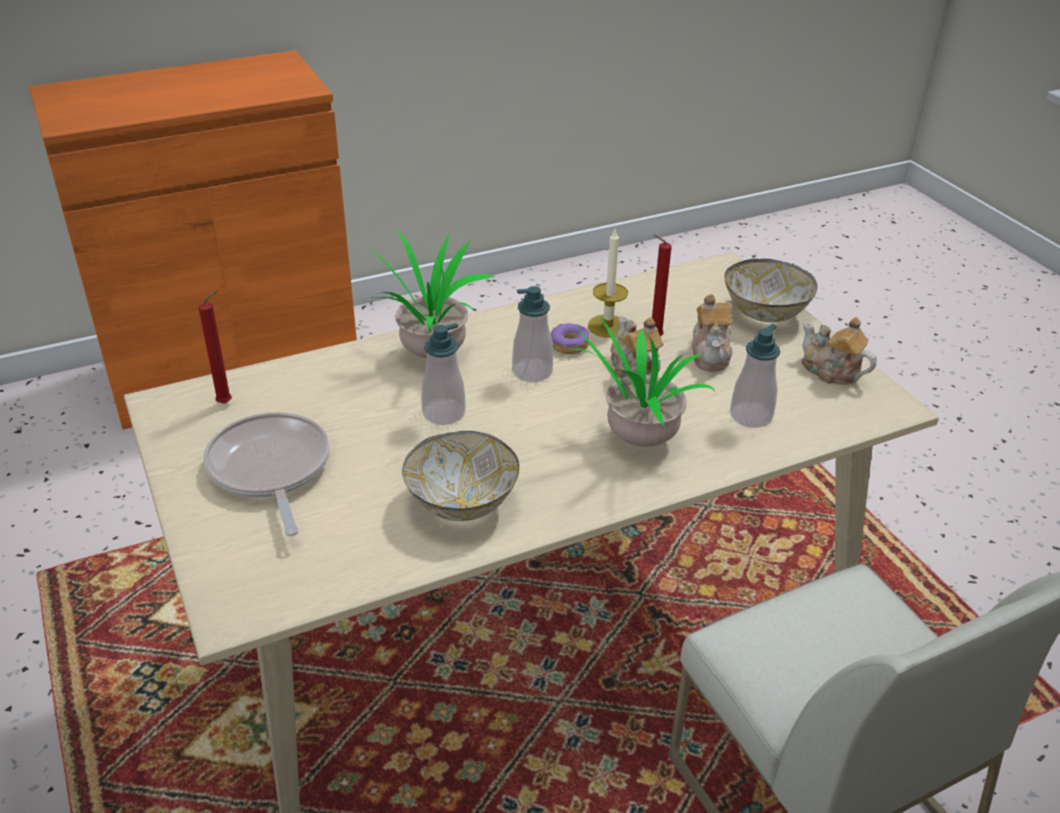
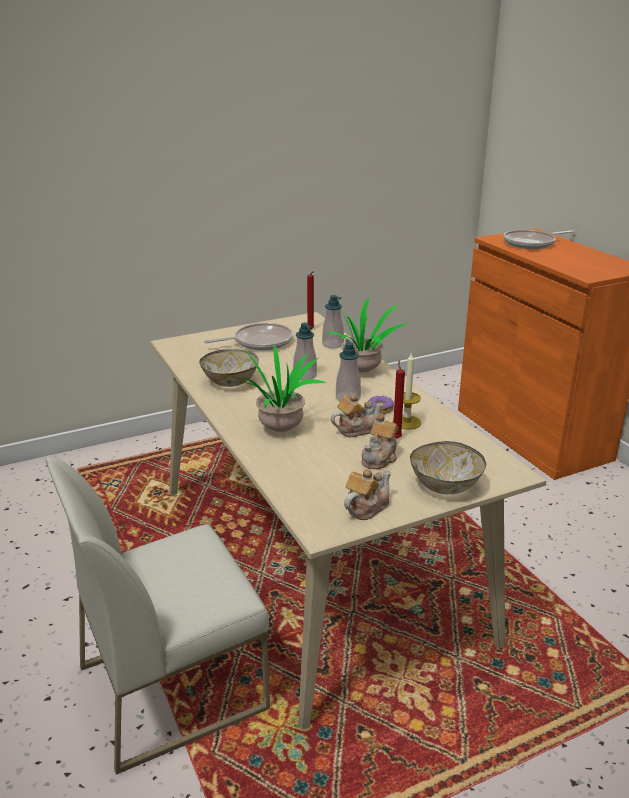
camera: 90 degrees right, 10 degrees down
teapot [692,294,733,372] -> teapot turned 60 degrees counterclockwise [361,413,398,469]
soap dispenser [730,324,780,428] -> soap dispenser moved to [322,295,344,348]
none -> frying pan [503,230,575,249]

